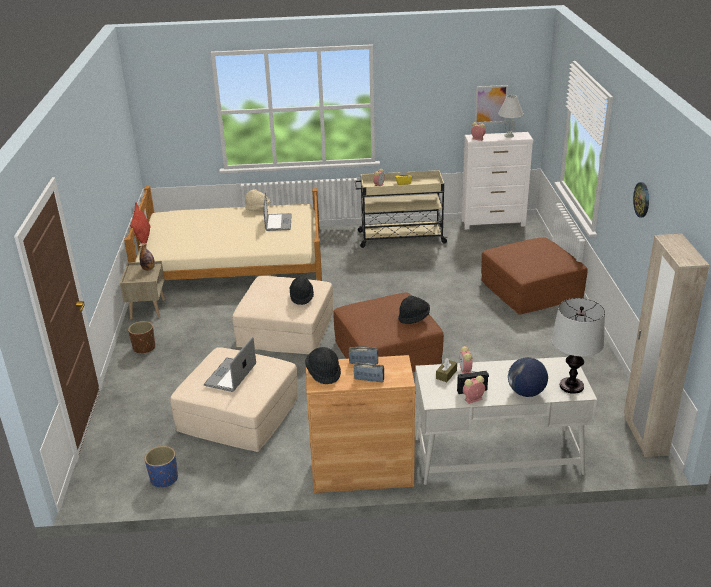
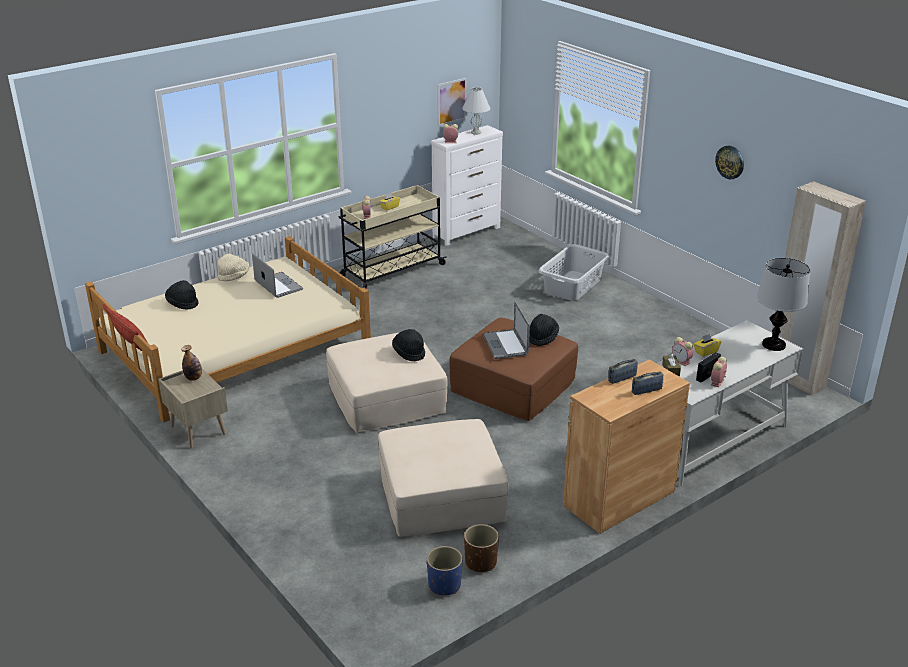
camera: 35 degrees left, 0 degrees up
brown planter [128,321,155,354] -> brown planter moved to [464,524,499,572]
laptop [204,337,256,392] -> laptop moved to [482,301,530,359]
black hat [305,347,341,384] -> black hat moved to [165,280,198,310]
brown ottoman [481,237,587,315] -> grey laundry basket [538,244,609,301]
globe [508,357,548,397] -> none
none -> yellow tissue box [694,334,721,357]

